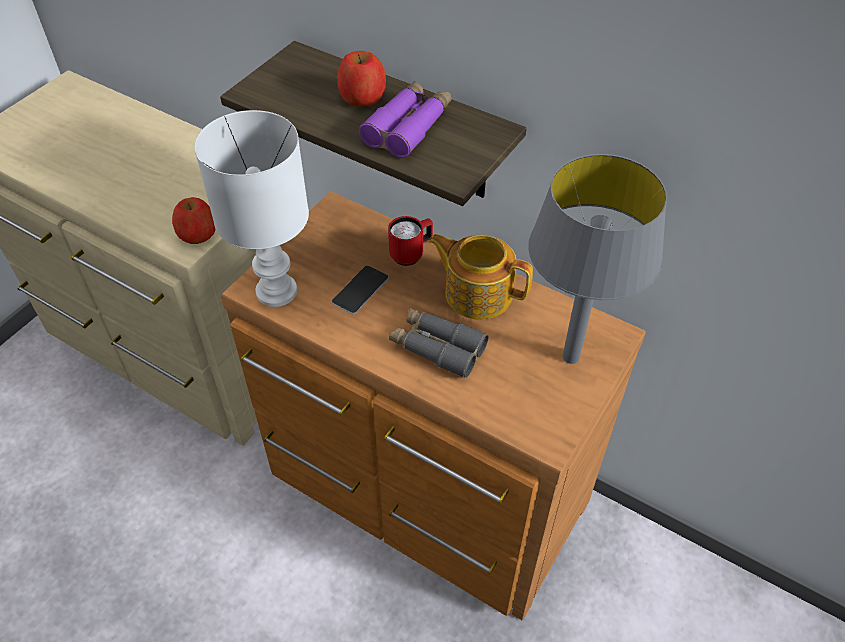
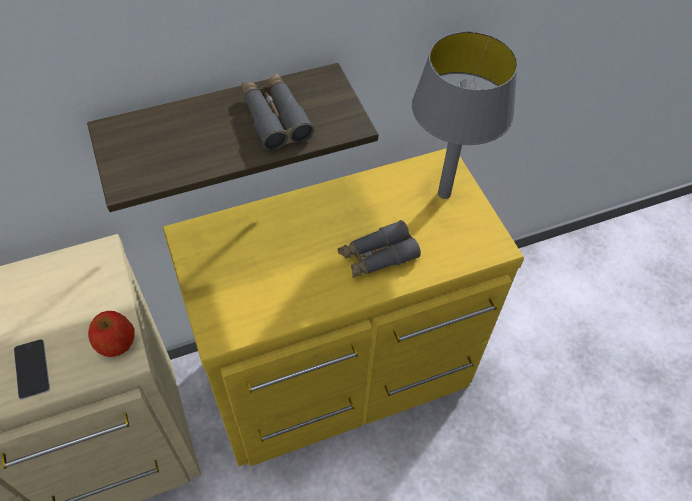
camera: 55 degrees left, 5 degrees up
white table lamp [194,110,309,307] -> none
brown dresser [221,191,646,620] -> yellow dresser [163,148,524,466]
phone [331,265,389,314] -> phone moved to [14,339,50,400]
apple [337,51,386,107] -> none
purple binoculars [359,81,452,158] -> grey binoculars [241,73,314,150]
red mug [388,216,433,266] -> none
teapot [428,234,533,320] -> none

